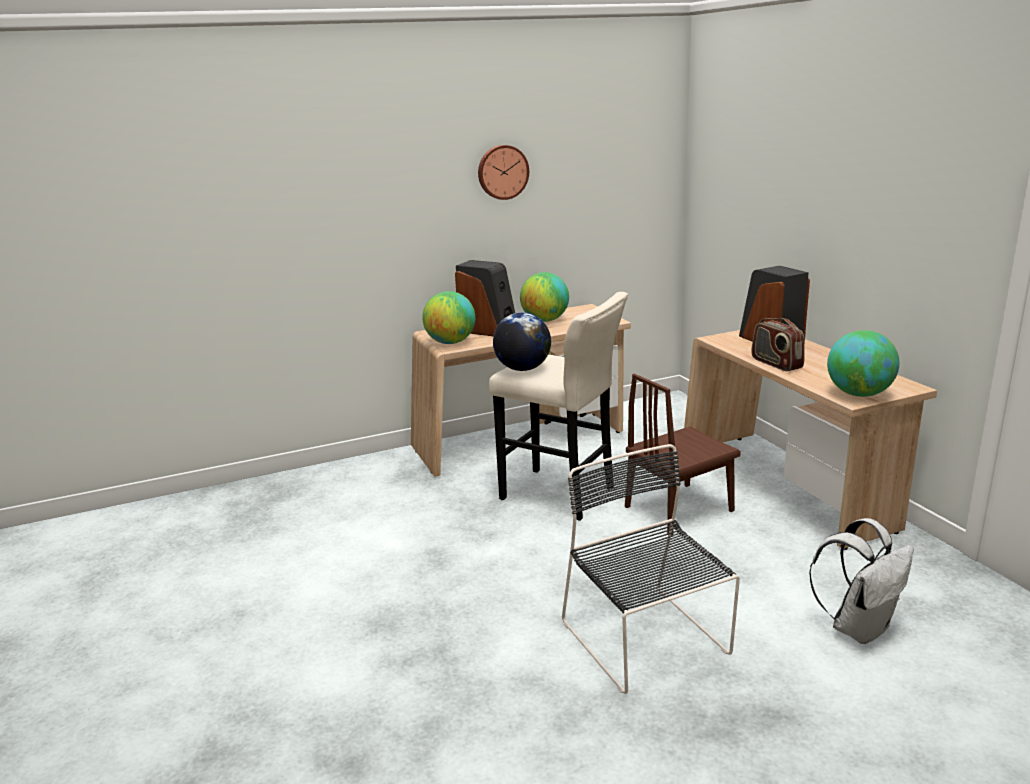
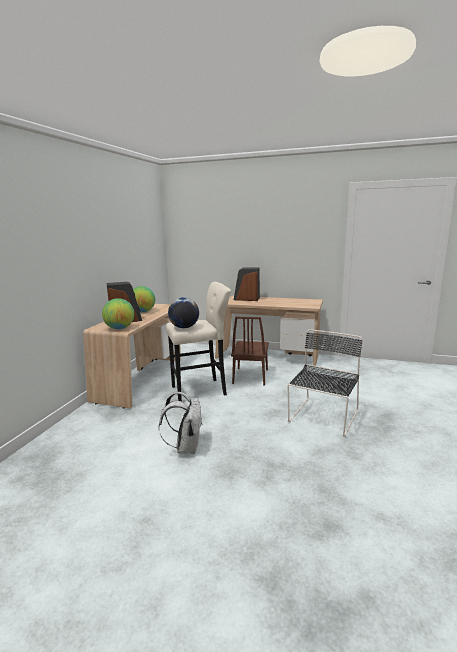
camera: 50 degrees left, 5 degrees down
wall clock [478,145,529,200] -> none
black chair [562,444,740,694] -> black chair turned 105 degrees clockwise [288,329,362,437]
radio [751,318,805,371] -> none
white backpack [809,518,914,644] -> white backpack moved to [158,392,203,454]
globe [827,330,899,397] -> none

